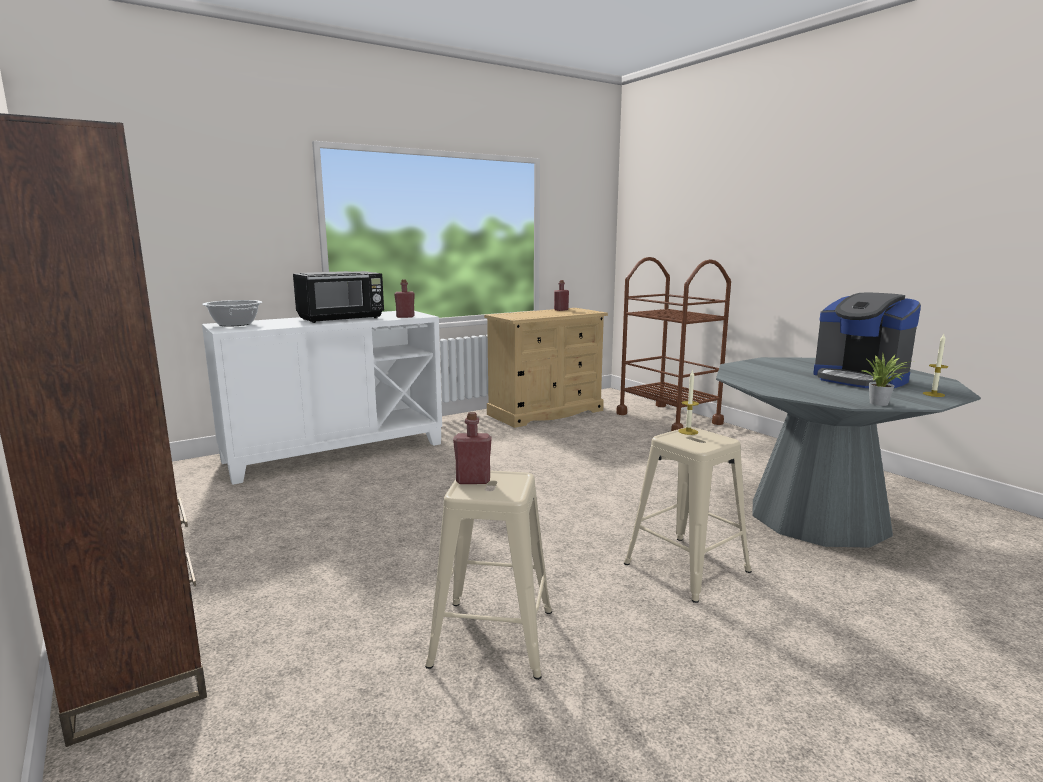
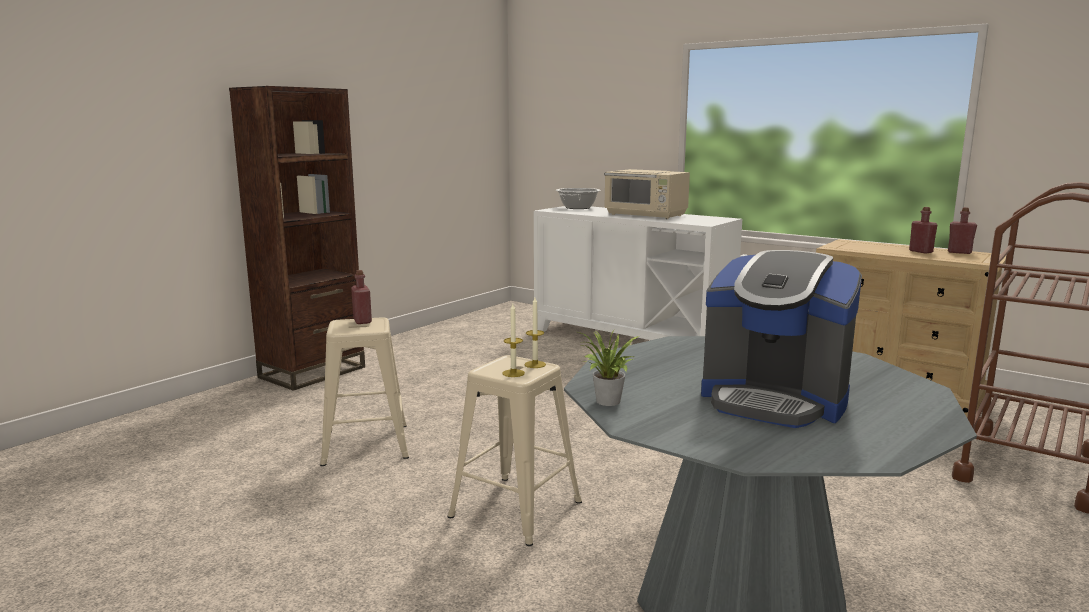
camera: 70 degrees right, 0 degrees up
black microwave [293,271,384,323] -> beige microwave [604,169,690,219]
red bottle [394,279,415,318] -> red bottle moved to [909,207,938,253]
coffee machine [813,293,921,388] -> coffee machine turned 90 degrees counterclockwise [701,250,862,428]
candle [923,334,948,397] -> candle moved to [502,304,525,377]

